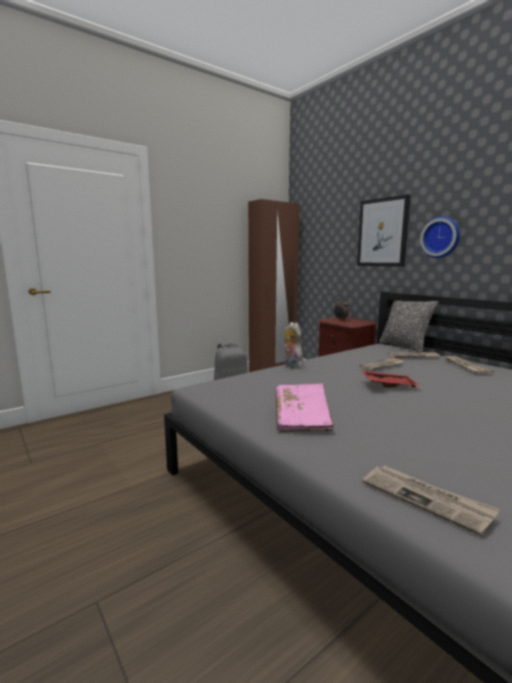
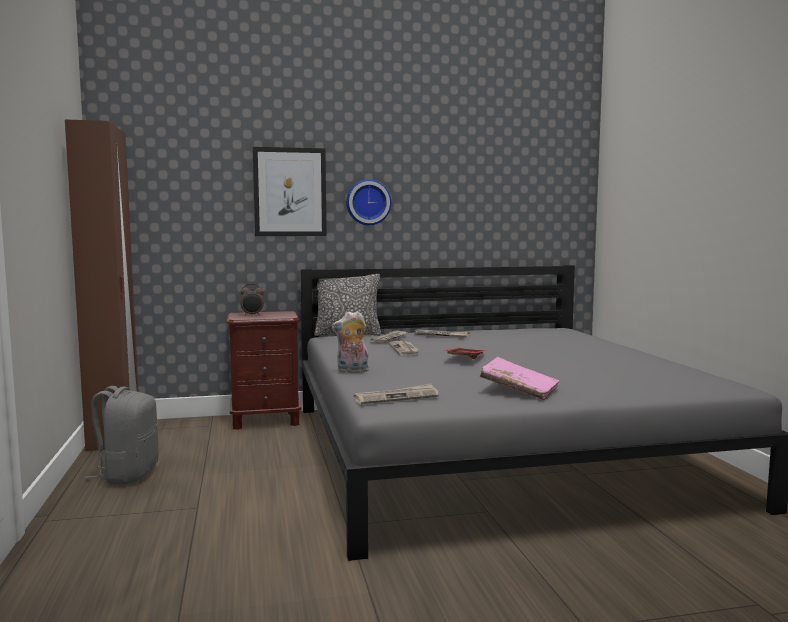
camera: 65 degrees left, 5 degrees down
newspaper [362,466,500,536] -> newspaper moved to [354,384,439,404]

